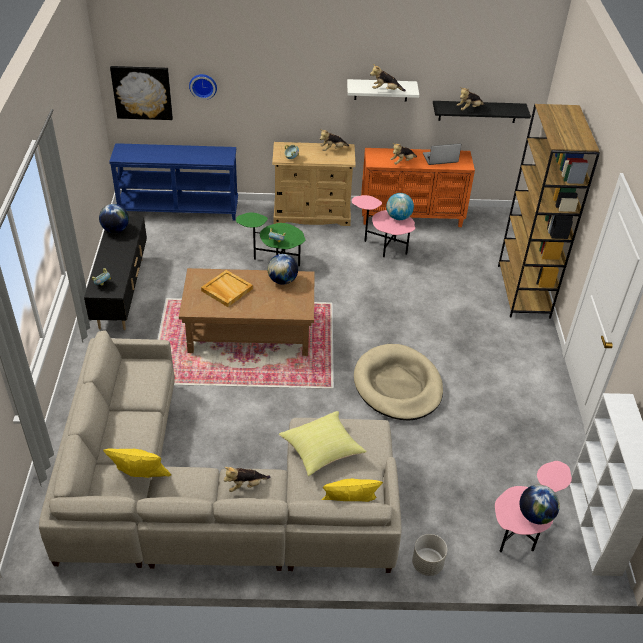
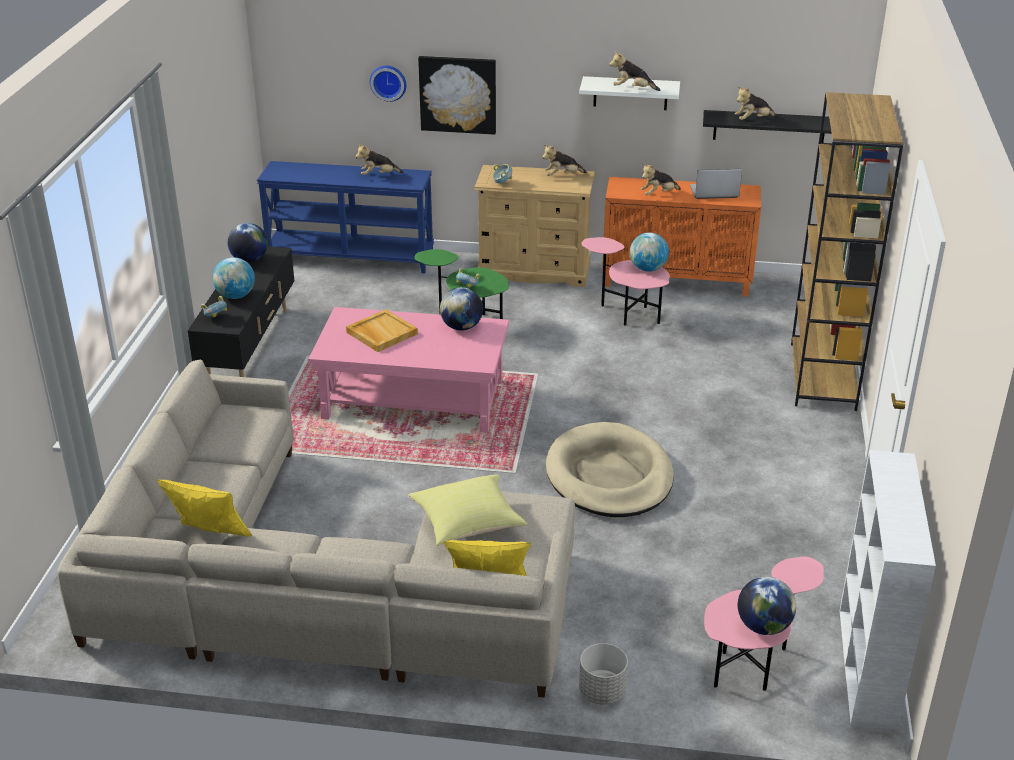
camera: 10 degrees right, 10 degrees down
picture [110,66,173,120] -> picture moved to [418,56,496,135]
brown coffee table [179,268,315,356] -> pink coffee table [308,307,509,433]
plush toy [224,467,271,492] -> plush toy moved to [356,144,404,175]
none -> globe [212,257,255,299]

